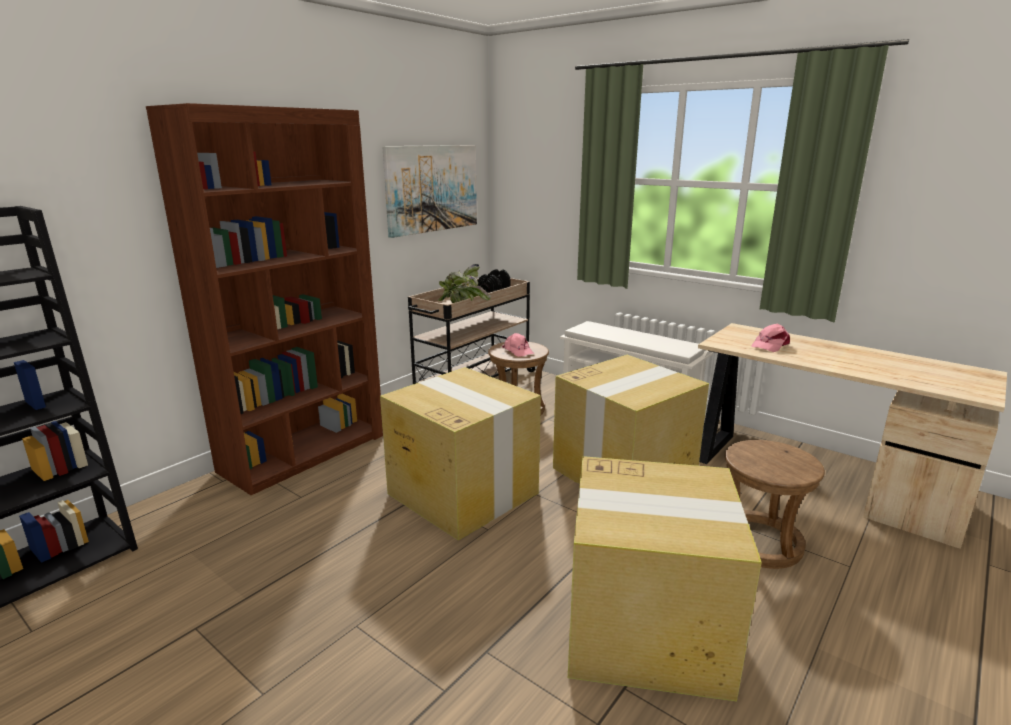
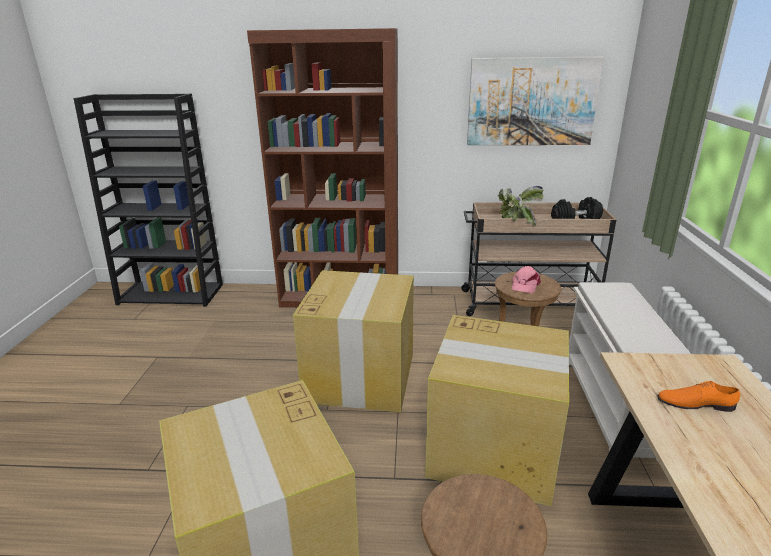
camera: 55 degrees right, 5 degrees up
pink cap [751,324,790,352] -> orange shoe [657,381,740,412]

